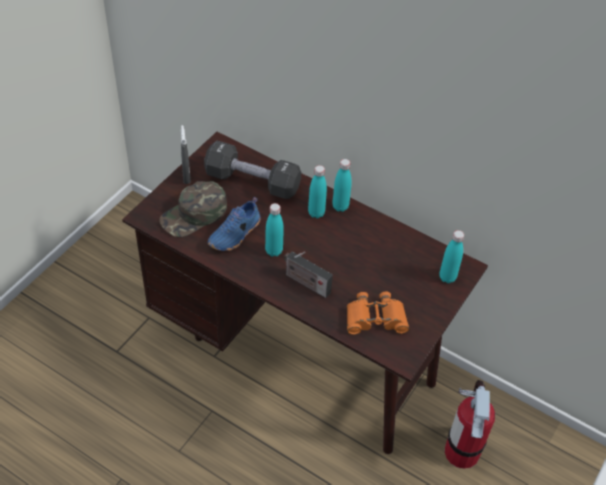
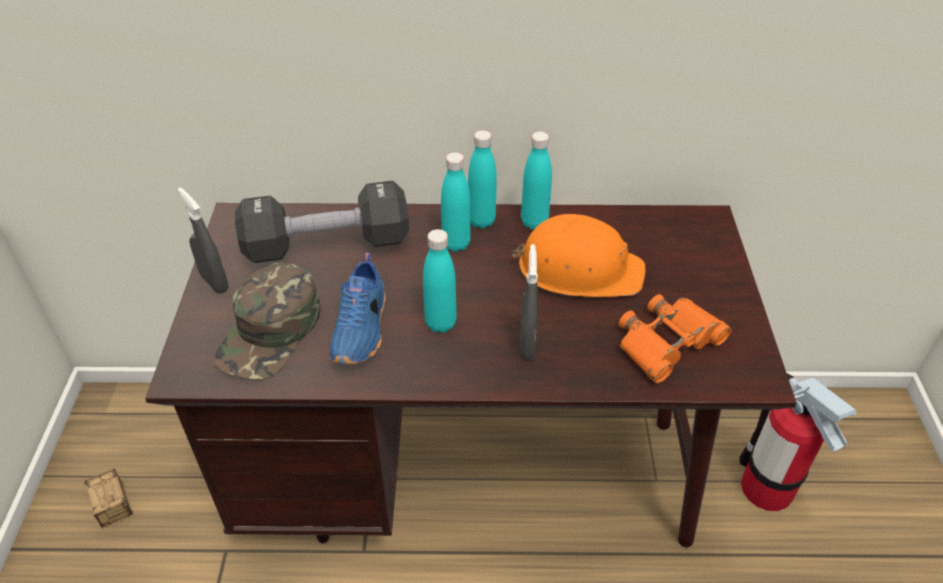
camera: 30 degrees left, 5 degrees down
radio [284,251,333,298] -> grey spray bottle [520,244,538,360]
turquoise bottle [439,230,464,283] -> turquoise bottle moved to [521,131,552,230]
none -> storage box [84,469,133,528]
none -> orange hard hat [511,214,646,297]

